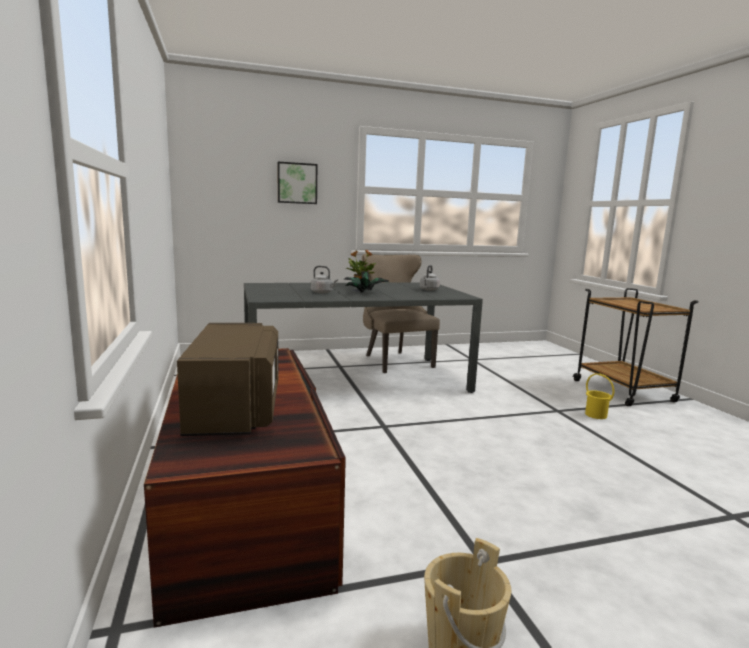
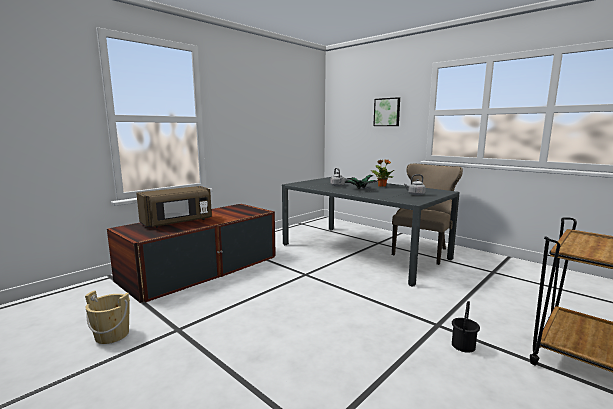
camera: 60 degrees right, 0 degrees up
yellow bucket [585,373,614,419] -> black bucket [452,301,480,353]

